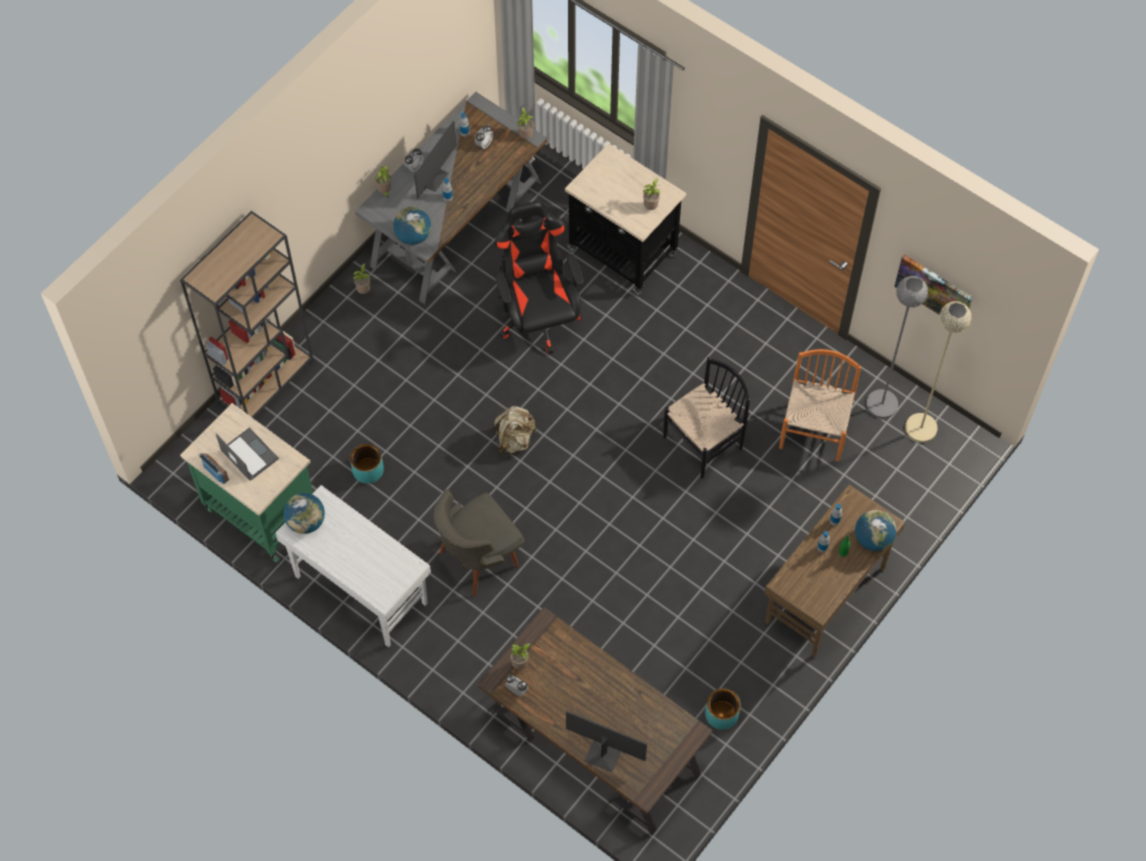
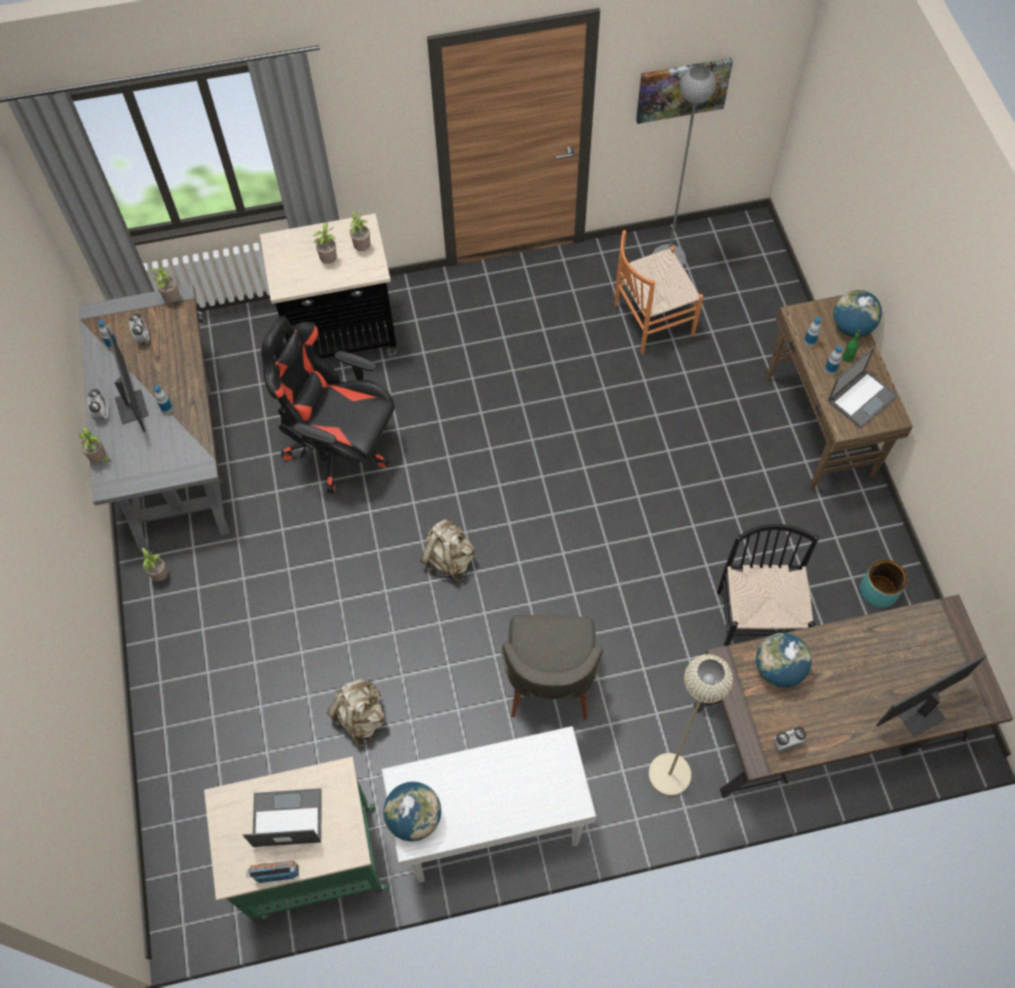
camera: 50 degrees left, 0 degrees up
bookcase [180,211,314,419] -> none
turquoise planter [350,444,384,484] -> beige backpack [327,679,384,746]
globe [393,207,431,245] -> globe moved to [756,633,812,688]
potted plant [510,643,531,670] -> potted plant moved to [313,222,337,264]
black chair [663,357,750,478] -> black chair moved to [717,524,819,646]
orange chair [779,349,861,462] -> orange chair turned 75 degrees counterclockwise [614,230,703,354]
beige floor lamp [905,301,971,443] -> beige floor lamp moved to [648,654,733,796]
none -> laptop [828,347,898,429]

